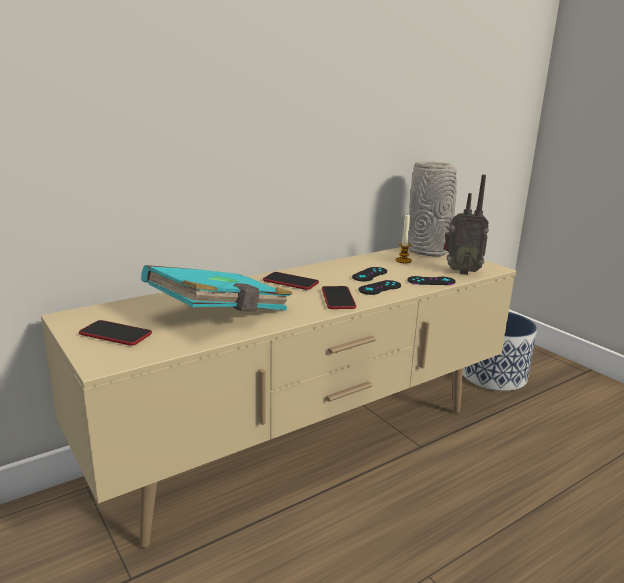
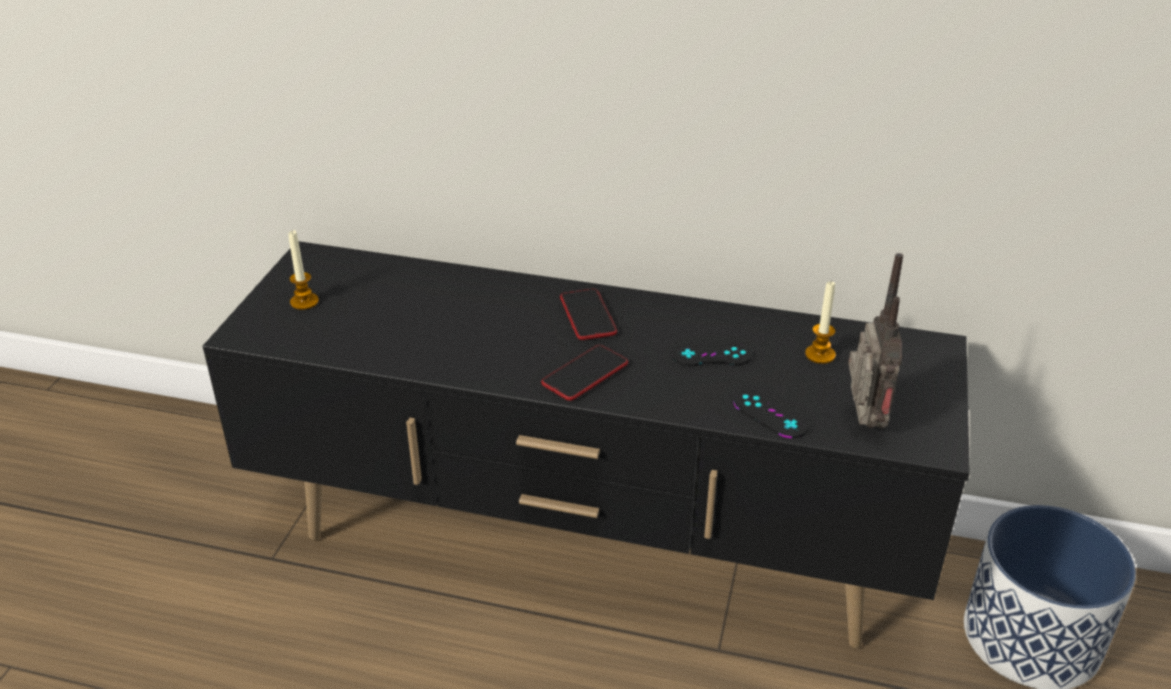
camera: 50 degrees right, 15 degrees up
beige tv stand [41,247,516,548] -> black tv stand [203,241,970,648]
phone [79,320,152,346] -> candle [288,230,319,310]
turquoise book [141,265,292,312] -> none
black game controller [358,280,401,295] -> none
grey vase [408,161,457,257] -> none
radio [443,175,489,275] -> radio turned 150 degrees counterclockwise [848,253,903,429]

